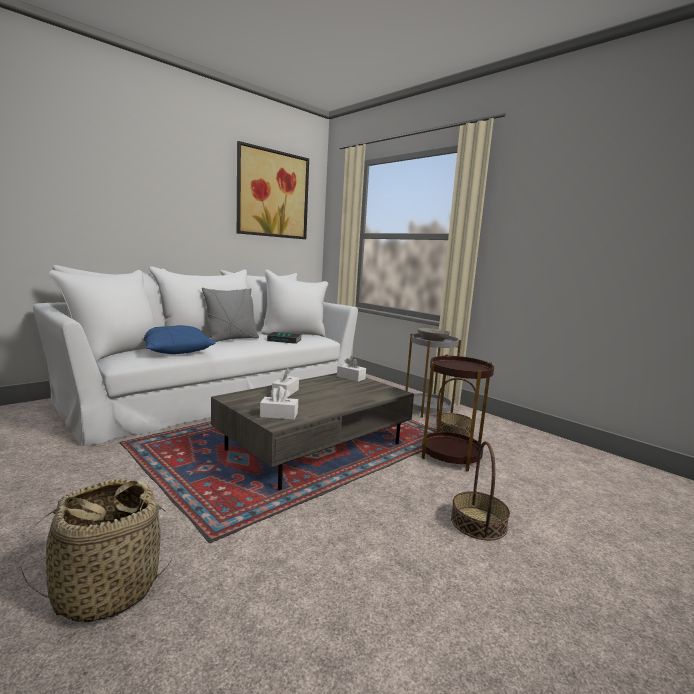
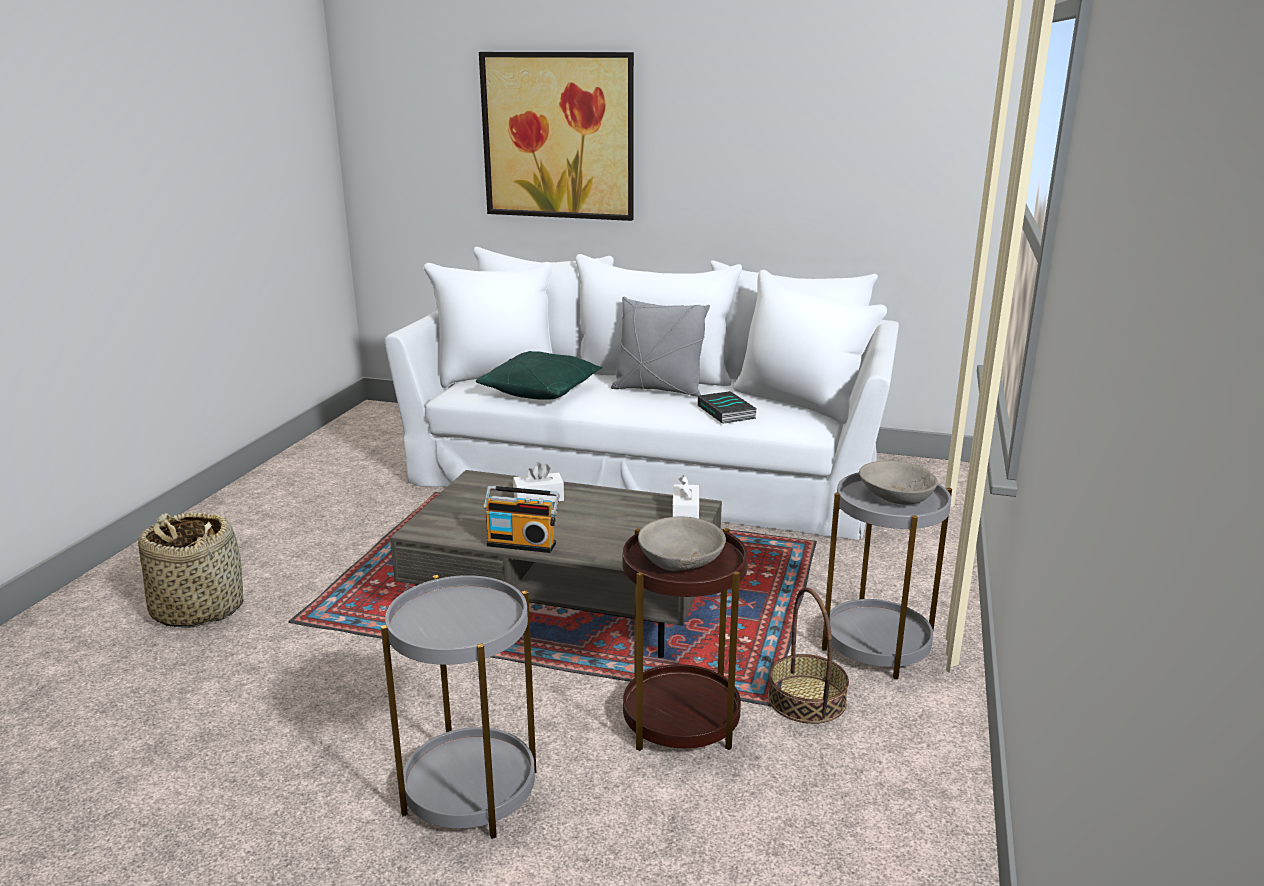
camera: 60 degrees right, 10 degrees up
blue pillow [144,325,216,354] -> green pillow [476,351,603,400]
picture [237,141,309,239] -> picture moved to [479,52,634,221]
white tissue box [260,386,298,420] -> none
basket [451,441,510,541] -> grey side table [381,575,536,839]
none -> radio [483,486,560,553]
none -> grey bowl [638,517,726,571]

